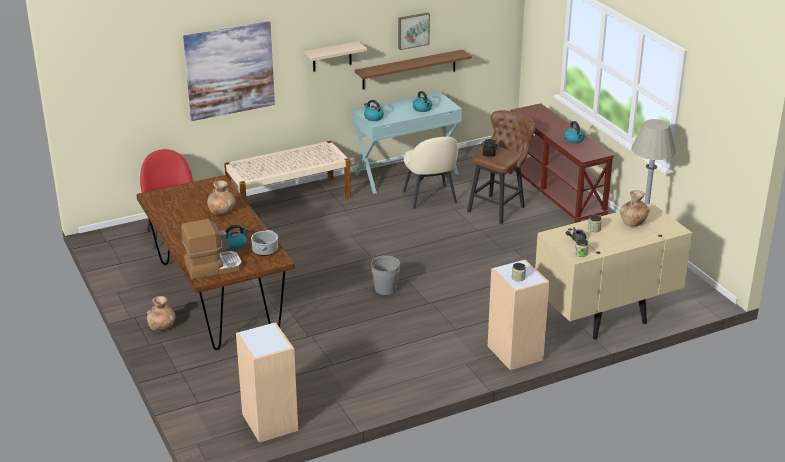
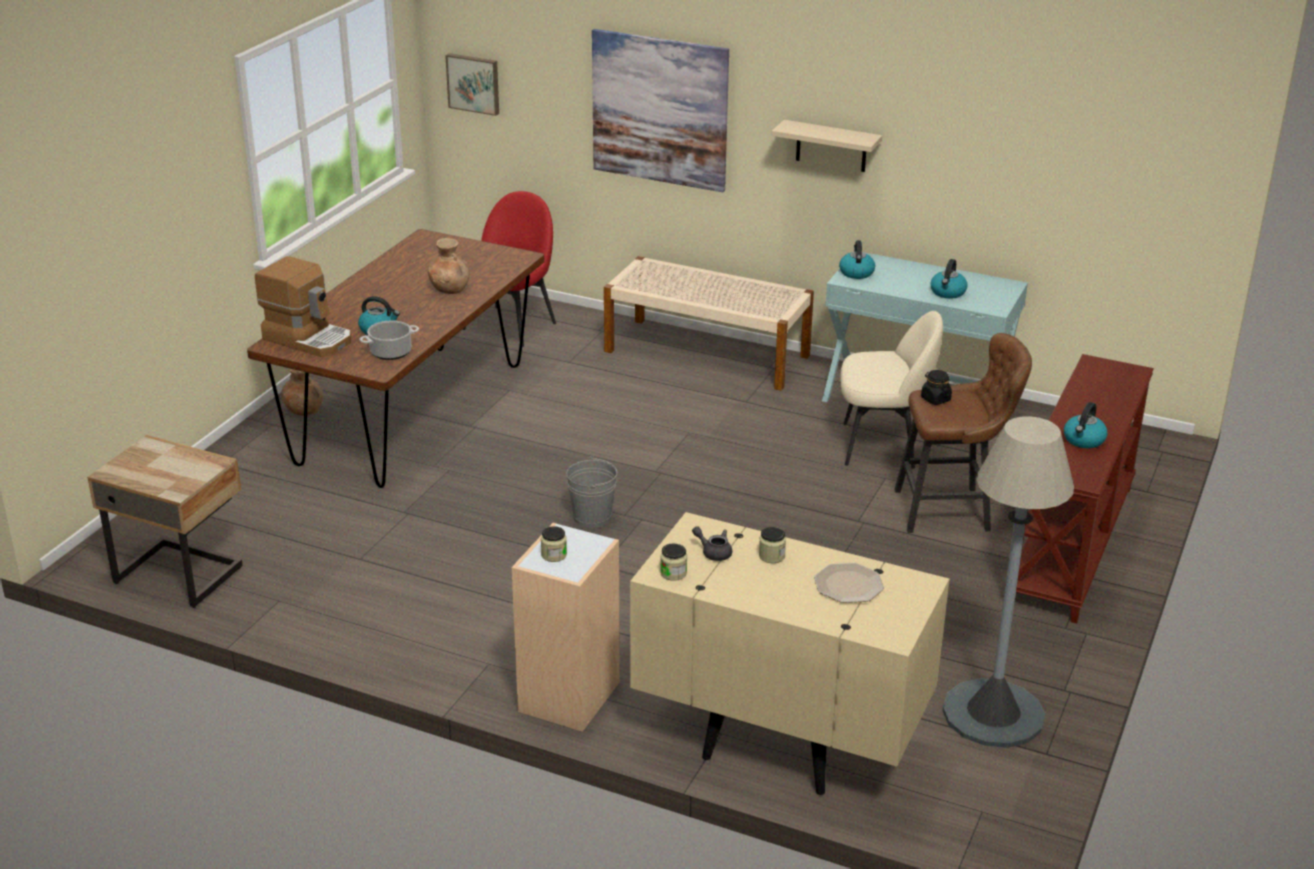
camera: 50 degrees right, 0 degrees up
bookcase [236,322,298,443] -> beige nightstand [87,435,243,608]
brown shelf [355,49,472,89] -> none
picture [398,12,430,50] -> picture moved to [445,53,499,116]
beige chair [403,137,458,209] -> beige chair turned 120 degrees counterclockwise [840,311,943,469]
brown vase [619,190,650,227] -> plate [814,563,884,603]

